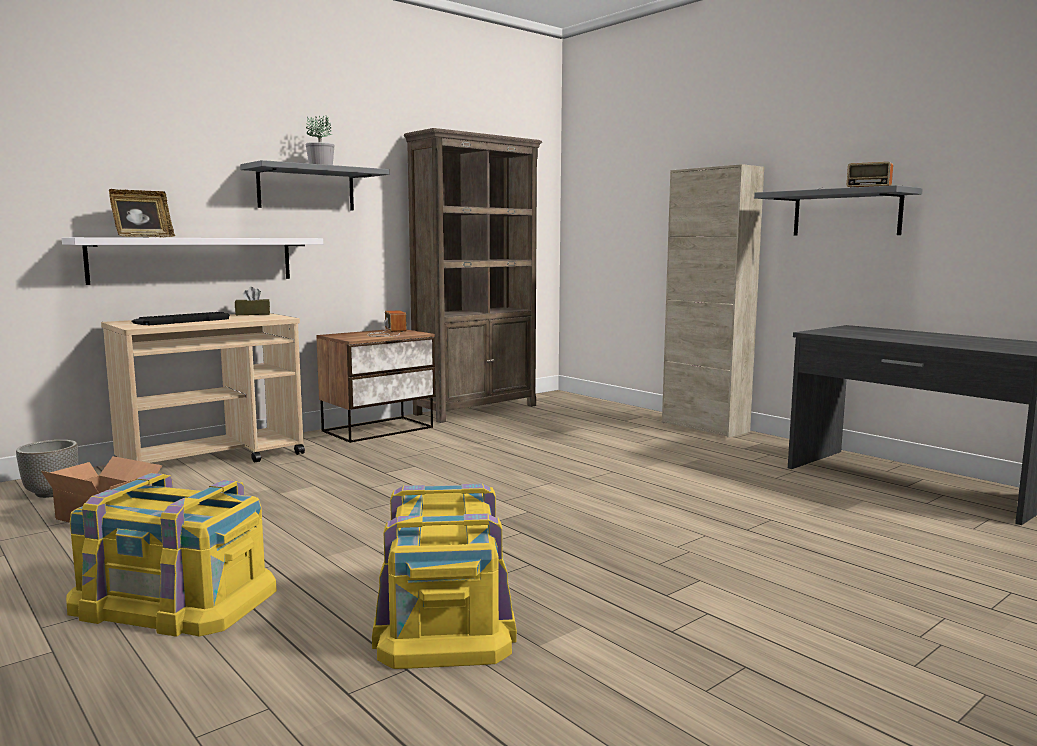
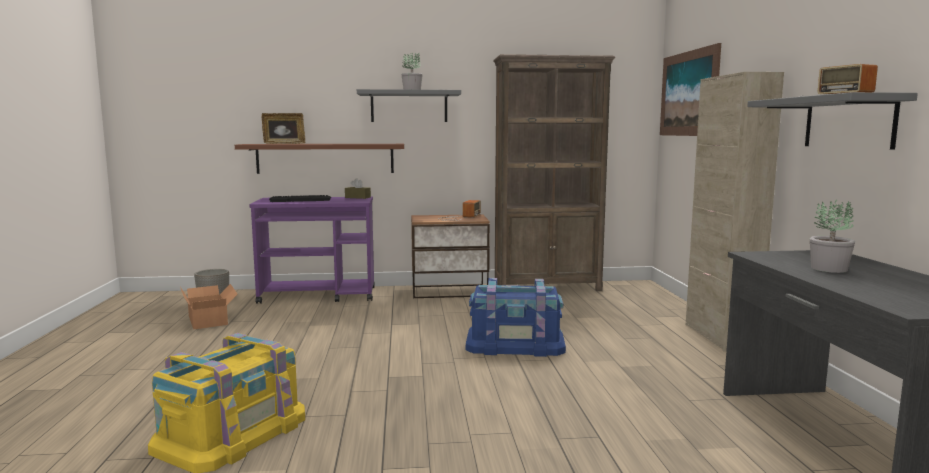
camera: 35 degrees right, 0 degrees up
white shelf [62,237,323,285] -> brown shelf [235,144,404,174]
yellow storage box [66,473,277,637] -> none
beige cart [101,313,305,463] -> purple cart [249,197,374,304]
none -> blue storage box [466,278,566,357]
none -> picture [660,43,721,136]
none -> potted plant [810,200,855,273]

